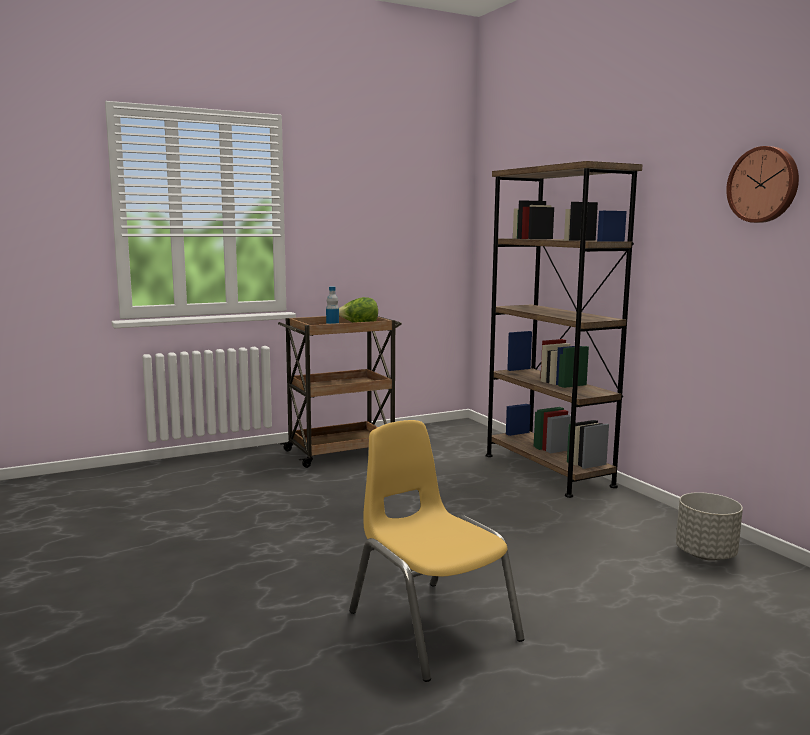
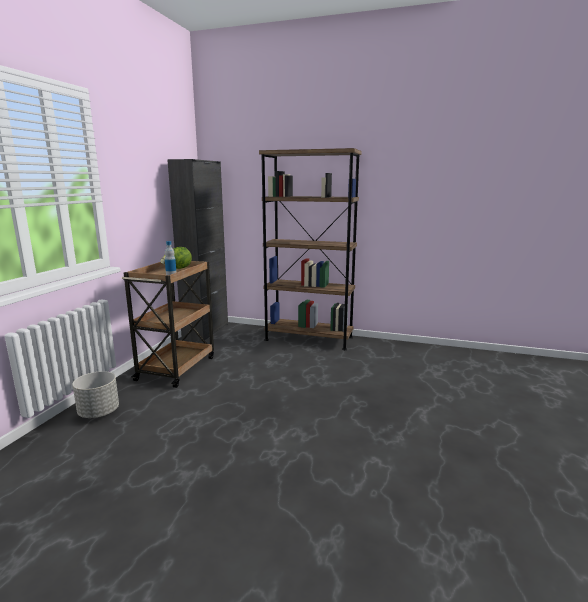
camera: 45 degrees left, 5 degrees up
yellow chair [349,420,525,682] -> none
grey planter [676,492,743,561] -> grey planter moved to [72,371,119,418]
wall clock [726,146,799,223] -> none
none -> black cabinet [167,159,228,342]

